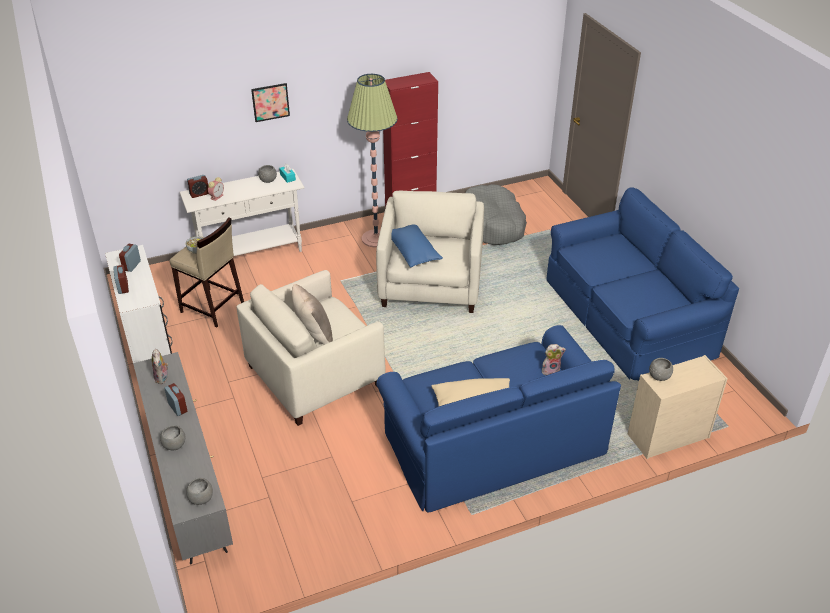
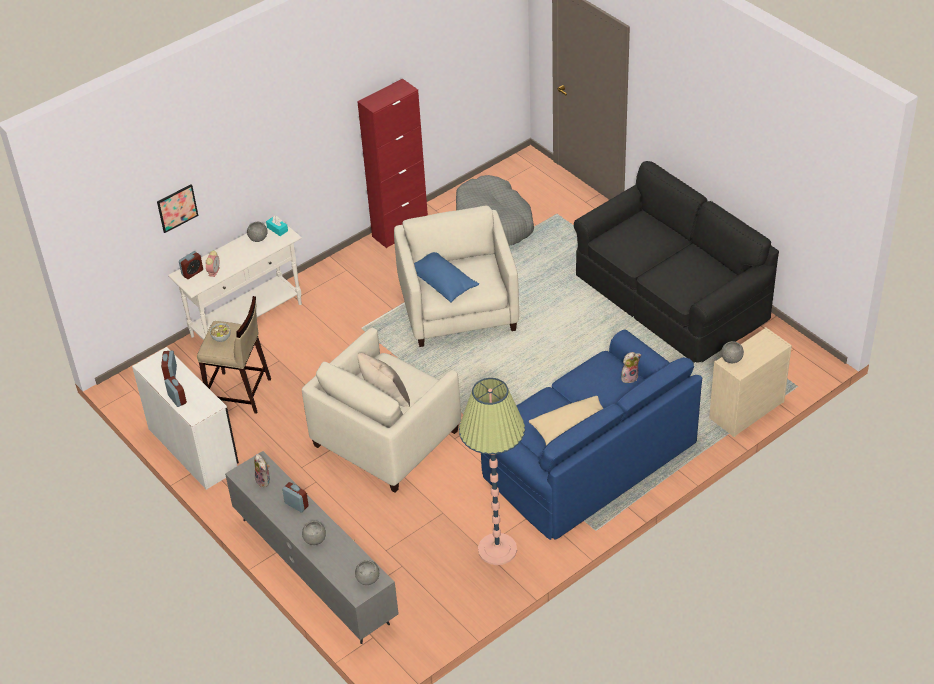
camera: 15 degrees left, 5 degrees up
picture [251,83,290,122] -> picture moved to [157,184,198,233]
floor lamp [347,74,397,248] -> floor lamp moved to [459,378,525,565]
blue sofa [546,187,739,381] -> black sofa [574,161,779,363]

